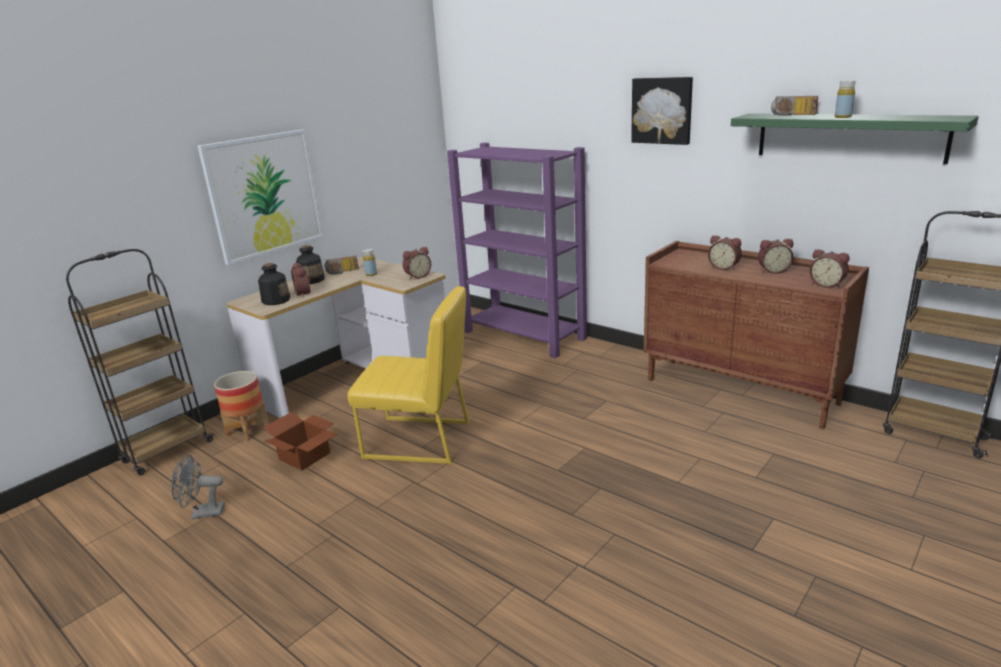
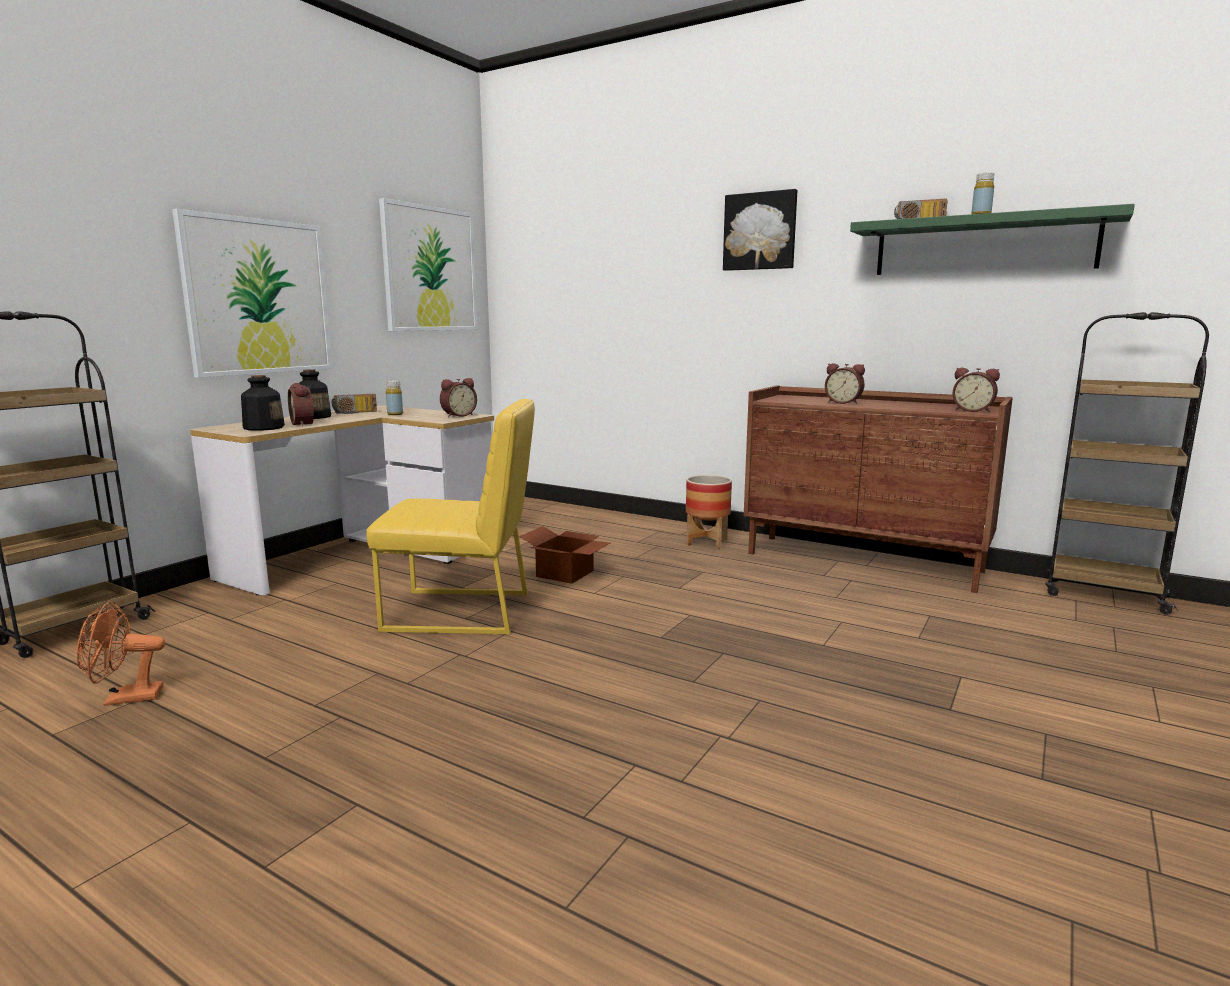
camera: 10 degrees left, 10 degrees down
grey fan [171,455,225,519] -> orange fan [76,601,165,706]
planter [214,371,269,442] -> planter moved to [686,475,732,549]
cardboard box [263,412,337,471] -> cardboard box moved to [519,526,610,584]
purple bookcase [447,143,587,358] -> none
alarm clock [758,239,793,274] -> none
none -> picture [379,198,478,331]

